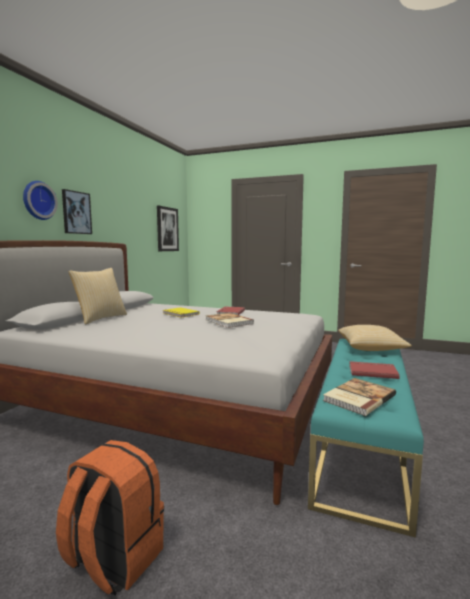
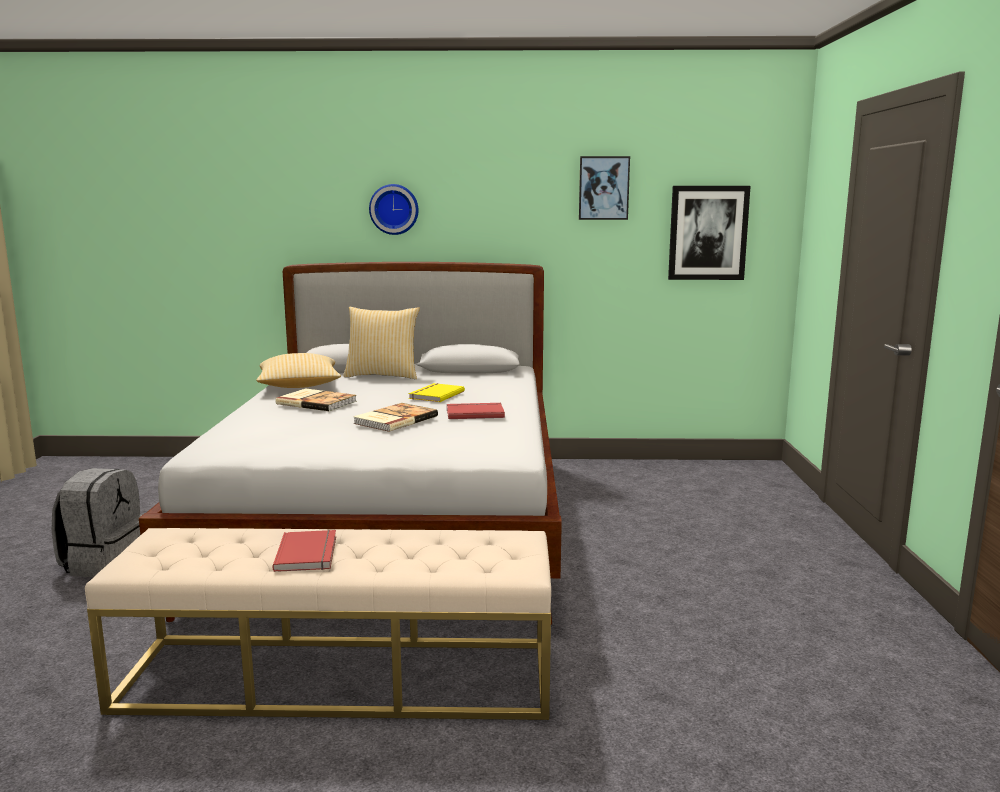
camera: 70 degrees right, 5 degrees up
orange backpack [56,440,164,596] -> grey backpack [52,468,142,577]
picture [62,189,92,234] -> picture moved to [579,156,630,220]
turquoise bench [308,339,424,538] -> beige bench [85,528,551,720]
book [323,378,396,416] -> book moved to [275,388,357,411]
pillow [338,325,412,351] -> pillow moved to [256,353,341,388]

